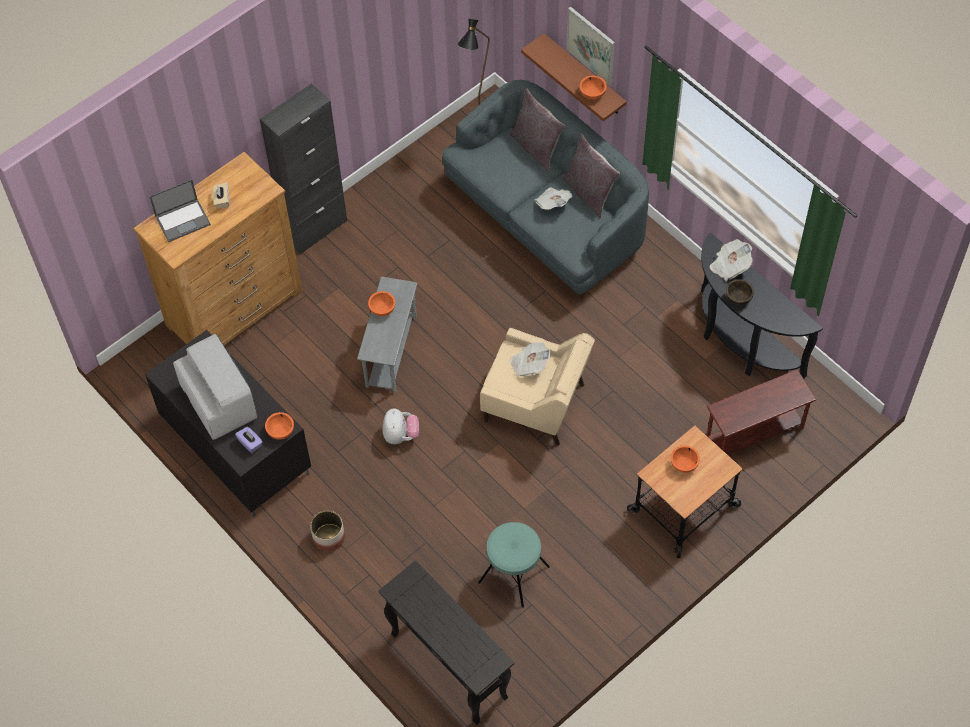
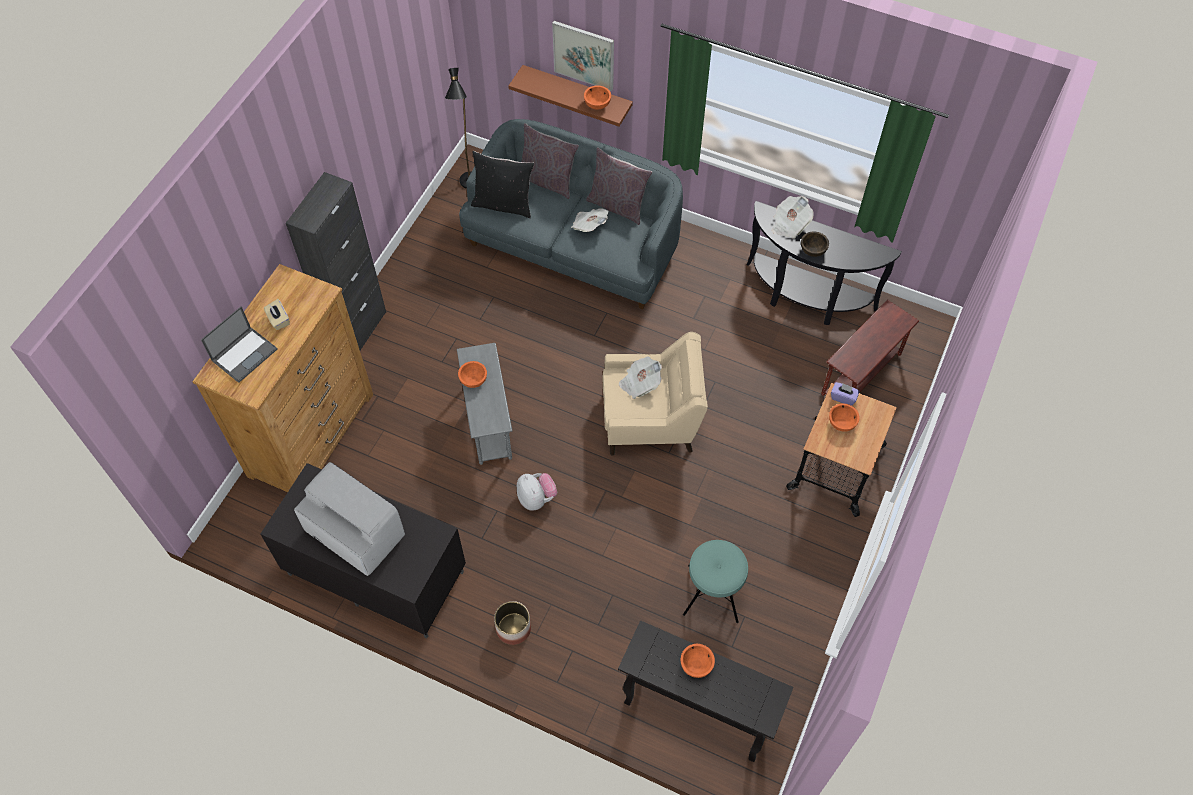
camera: 25 degrees left, 0 degrees up
purple tissue box [235,427,263,453] -> purple tissue box moved to [831,382,860,406]
orange bowl [265,412,294,440] -> orange bowl moved to [681,644,715,678]
none -> black pillow [471,151,534,218]

